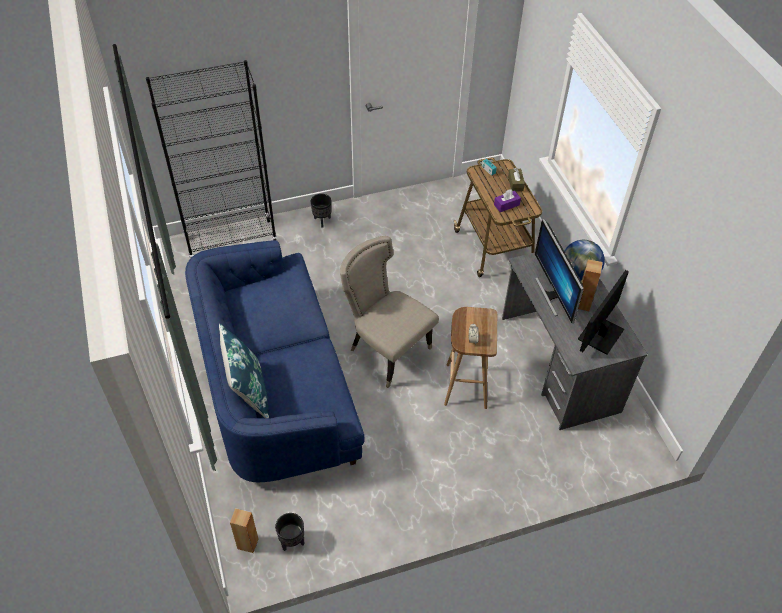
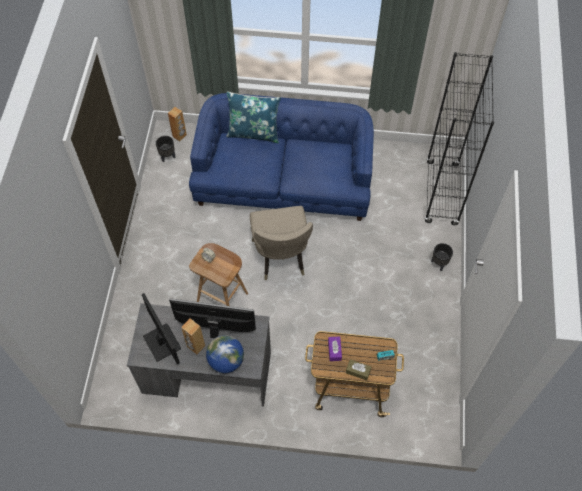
camera: 115 degrees right, 10 degrees up
beige chair [340,236,439,388] -> beige chair turned 105 degrees clockwise [250,206,313,280]

